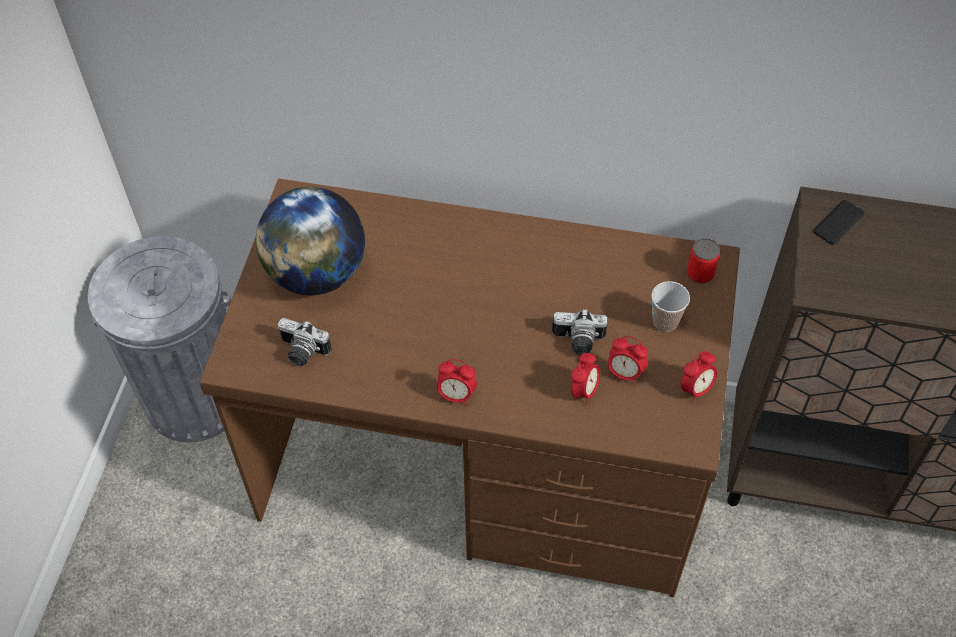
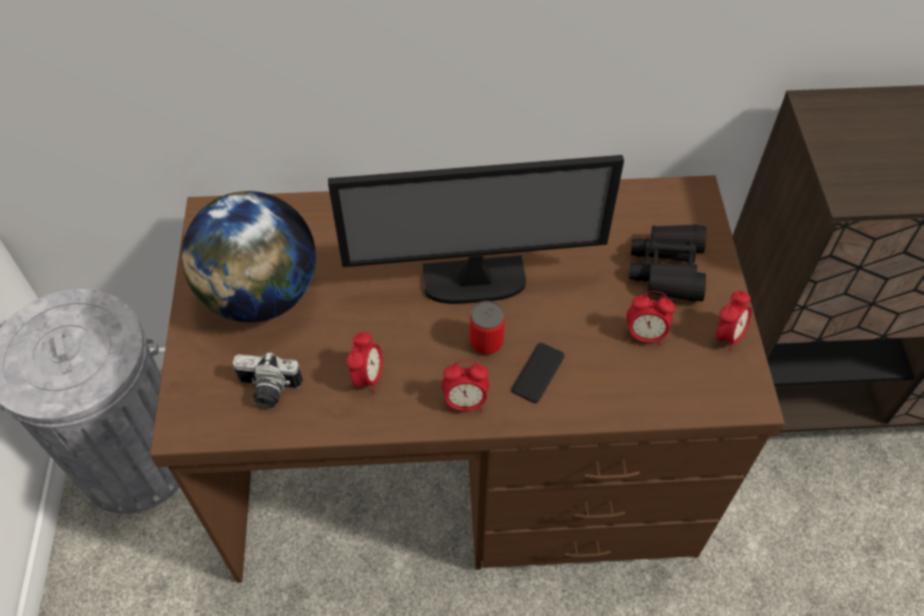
camera: 15 degrees left, 0 degrees up
camera [552,309,607,355] -> none
alarm clock [571,353,600,405] -> alarm clock moved to [346,332,383,393]
cup [651,281,690,332] -> black binoculars [629,224,707,302]
can [687,238,720,284] -> can moved to [470,301,505,355]
phone [813,200,865,245] -> phone moved to [512,343,565,403]
none -> monitor [328,155,624,304]

